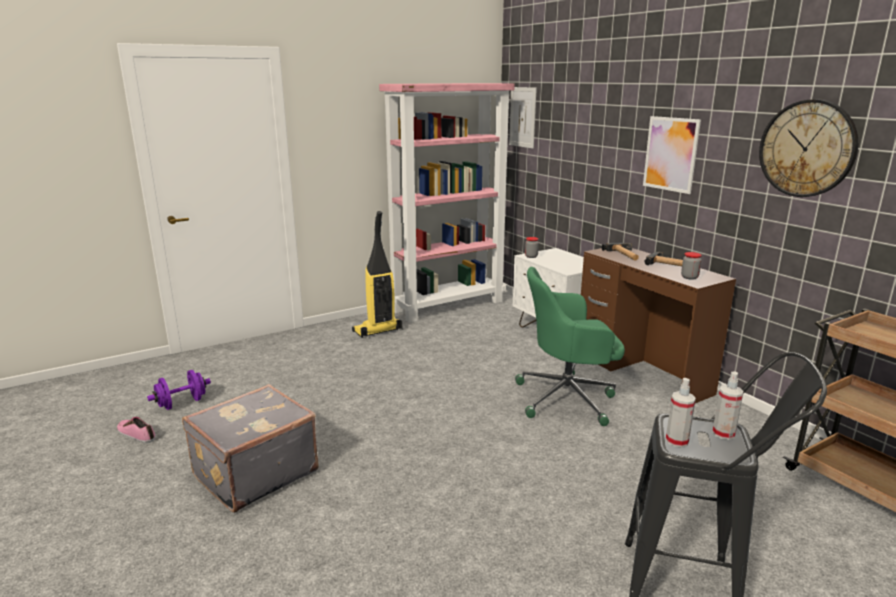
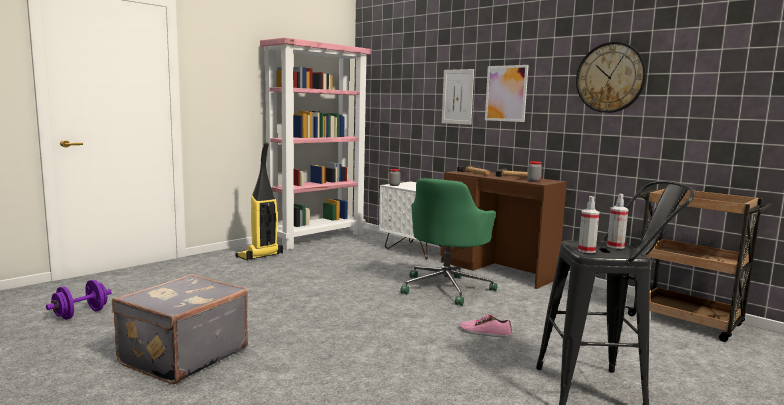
camera: 15 degrees left, 10 degrees down
shoe [117,417,156,443] -> shoe moved to [459,315,512,338]
picture [509,87,537,149] -> picture moved to [442,69,474,125]
green office chair [515,267,625,426] -> green office chair turned 45 degrees counterclockwise [400,178,497,306]

